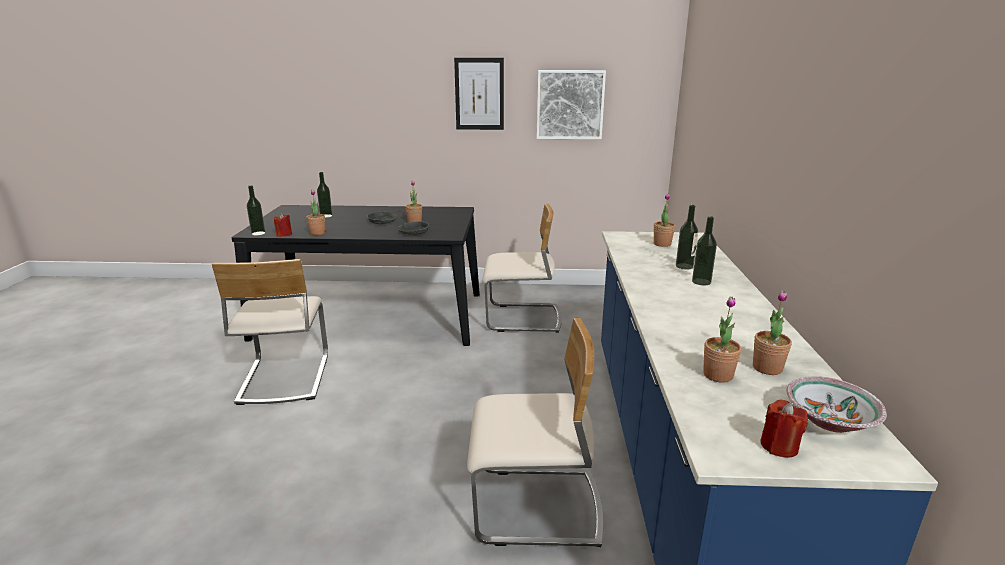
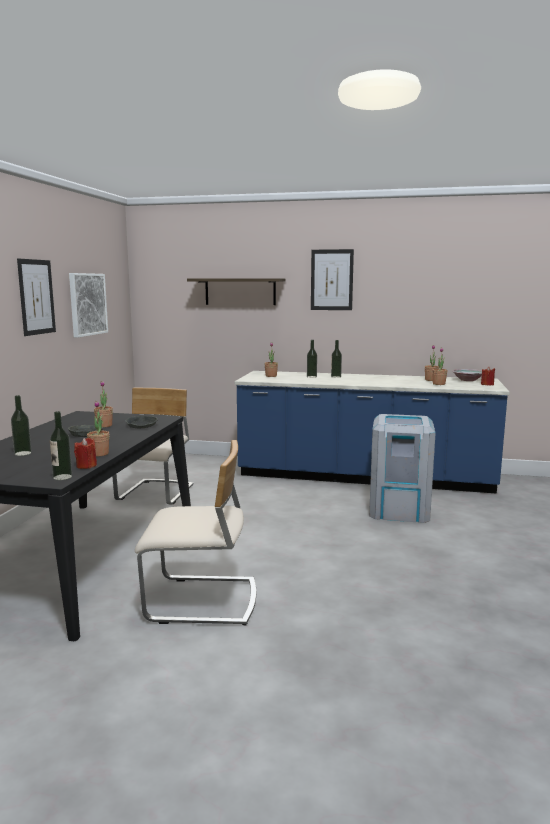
camera: 80 degrees left, 10 degrees down
beige chair [467,318,604,547] -> grey trash can [369,414,436,523]
none -> shelf [187,278,285,305]
none -> picture [311,249,354,310]

